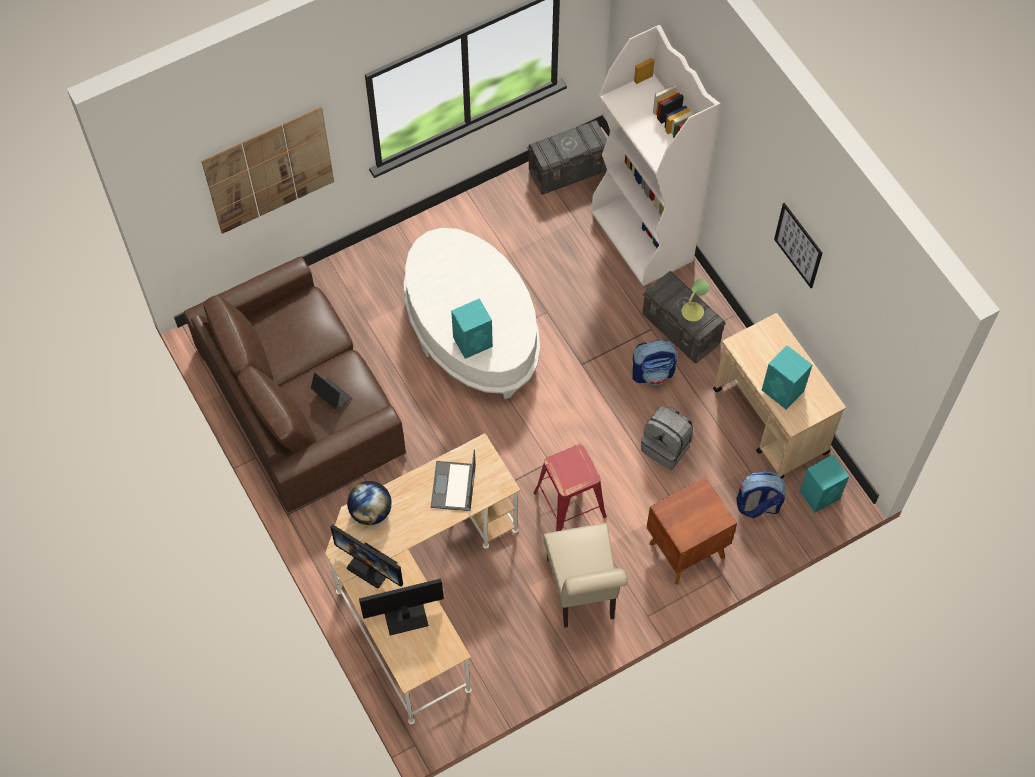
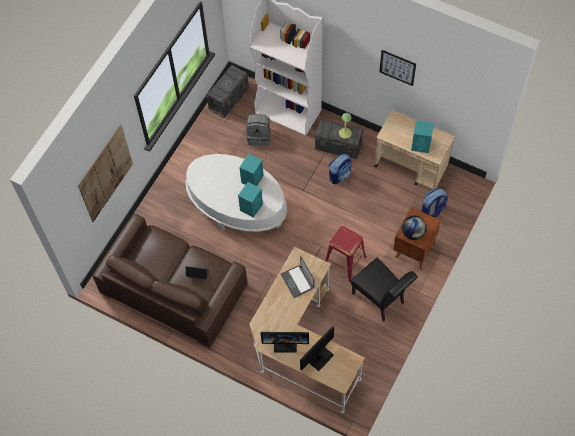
camera: 30 degrees left, 0 degrees up
globe [347,481,392,525] -> globe moved to [402,216,427,240]
beige chair [543,523,628,628] -> black chair [350,258,417,321]
grey backpack [641,406,693,470] -> grey backpack moved to [246,114,271,146]
turquoise speaker [800,454,849,513] -> turquoise speaker moved to [239,154,264,186]

